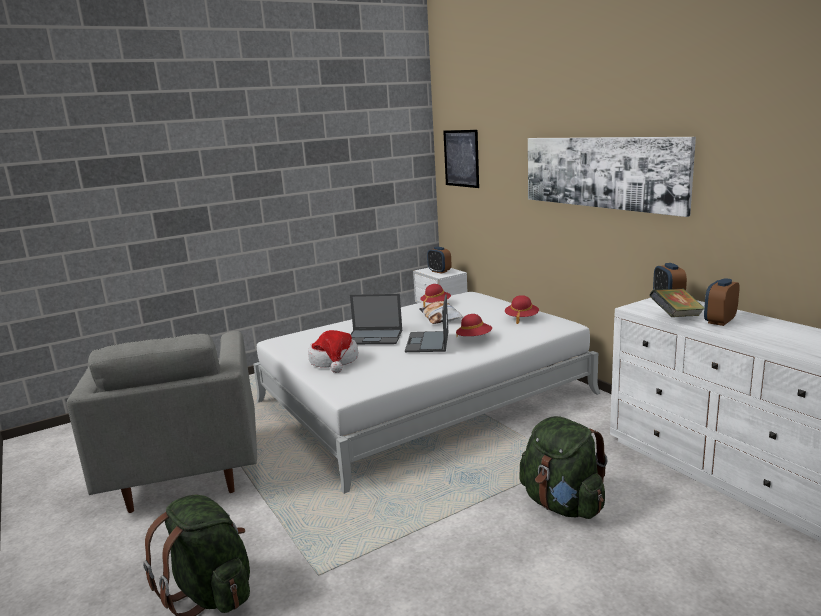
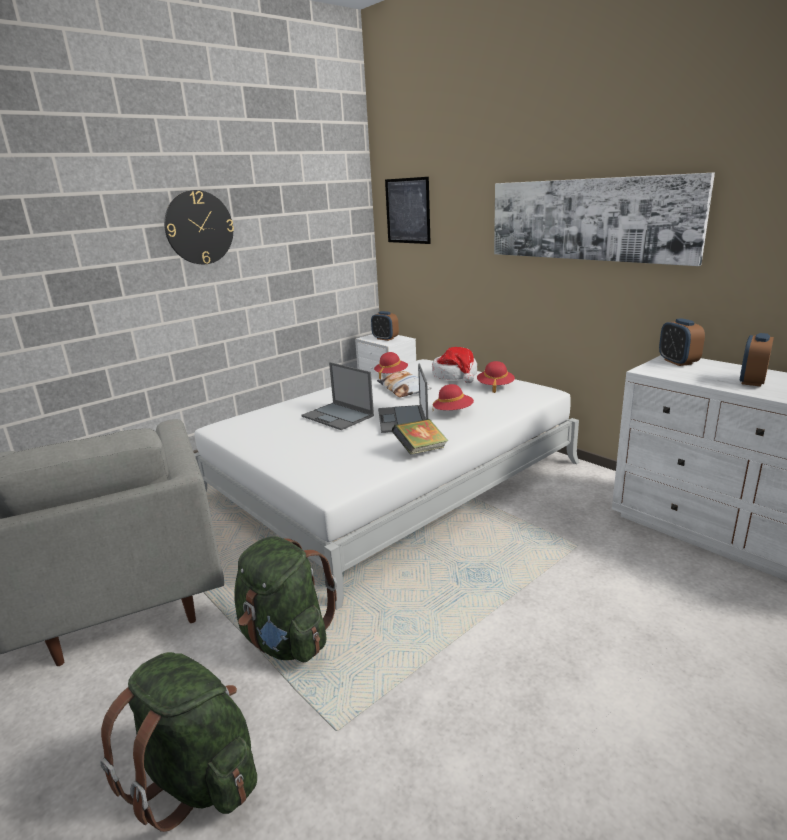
camera: 10 degrees left, 5 degrees up
hat [308,330,358,373] -> hat moved to [432,347,477,383]
laptop [350,294,402,344] -> laptop turned 45 degrees clockwise [302,362,374,430]
green backpack [519,416,608,519] -> green backpack moved to [234,536,337,662]
book [649,289,704,317] -> book moved to [391,419,448,455]
none -> wall clock [164,190,234,264]

